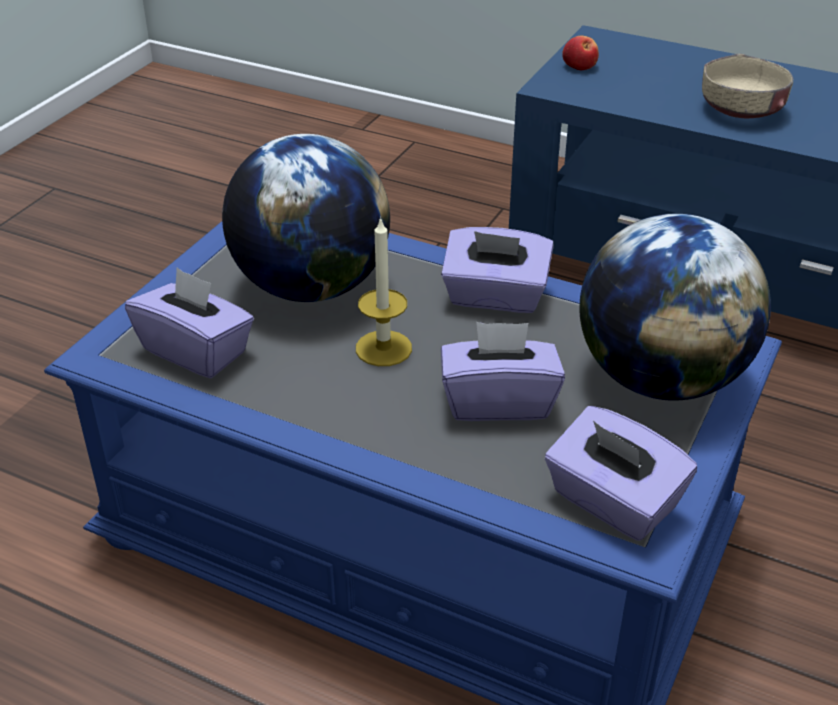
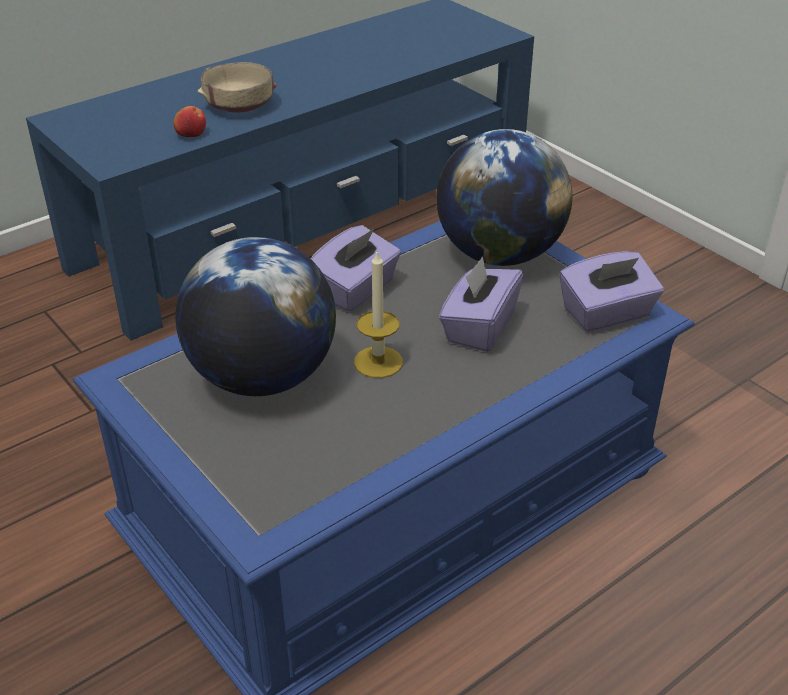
camera: 65 degrees left, 0 degrees up
purple tissue box [125,267,254,378] -> none
apple [562,36,599,70] -> apple moved to [173,106,206,137]

